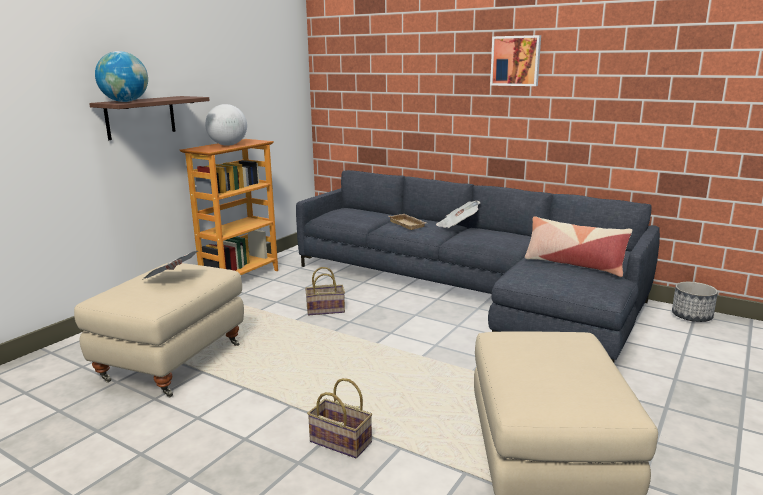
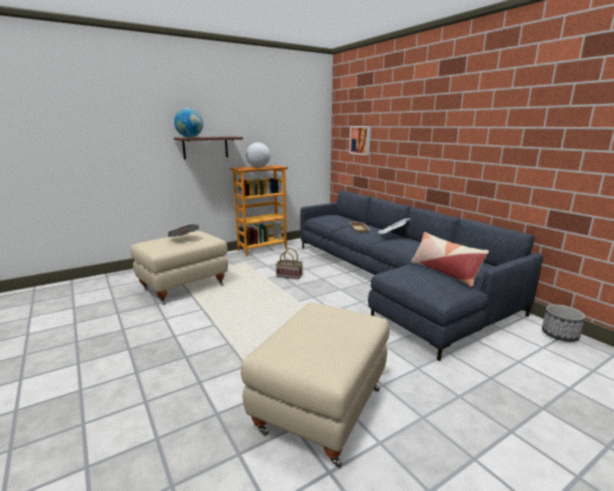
camera: 25 degrees right, 0 degrees up
basket [307,378,372,458] -> none
picture [490,35,541,86] -> picture moved to [349,126,371,155]

